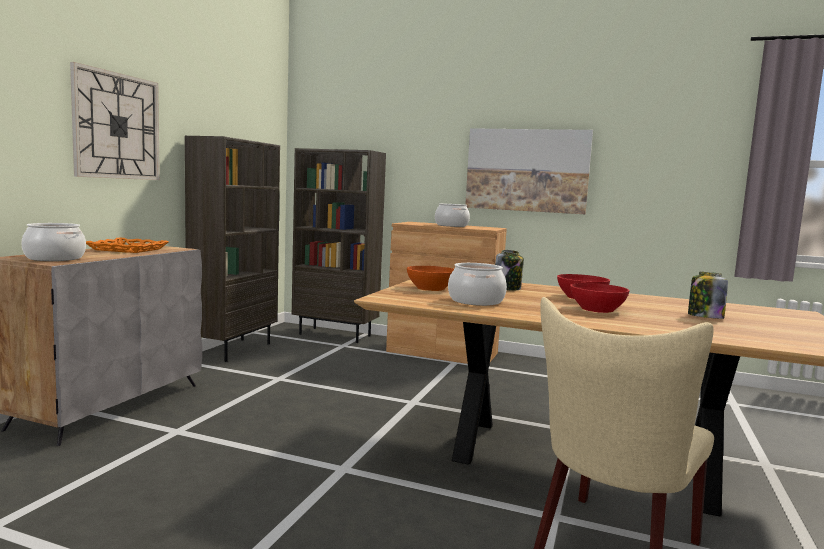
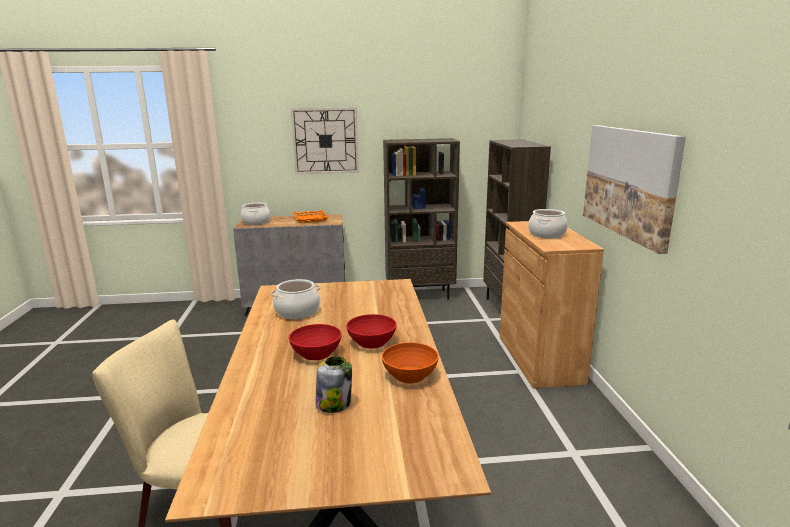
camera: 65 degrees right, 10 degrees up
orange bowl [407,266,454,291] -> orange bowl moved to [382,343,439,384]
jar [495,250,524,291] -> none

